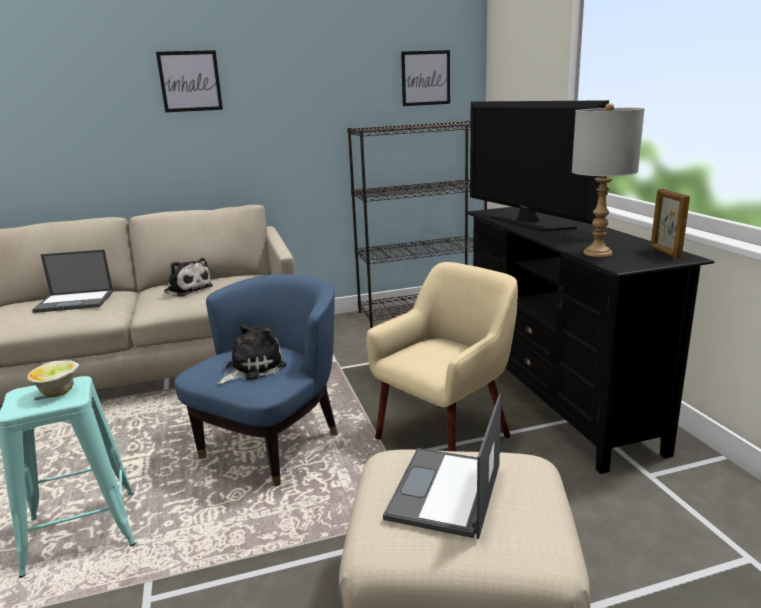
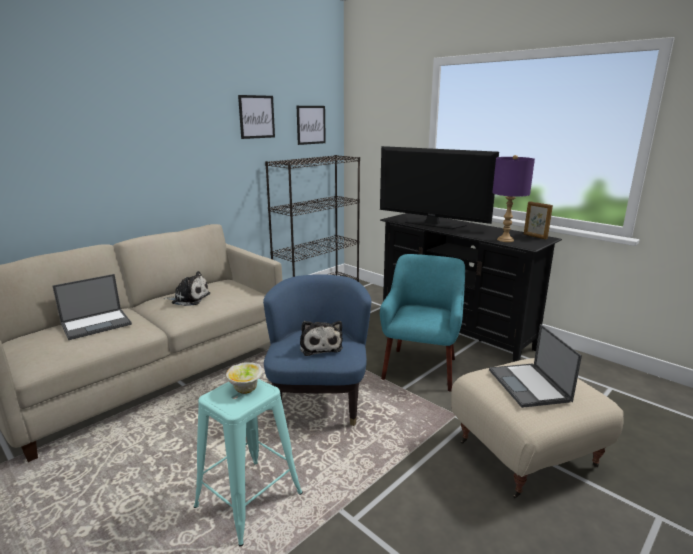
camera: 30 degrees left, 0 degrees up
picture [156,50,223,112] -> picture moved to [238,95,275,139]
plush toy [218,324,287,384] -> plush toy turned 150 degrees clockwise [300,321,343,356]
beige armchair [366,262,518,451] -> turquoise armchair [380,254,465,392]
grey table lamp [572,103,645,257] -> purple table lamp [492,155,535,242]

